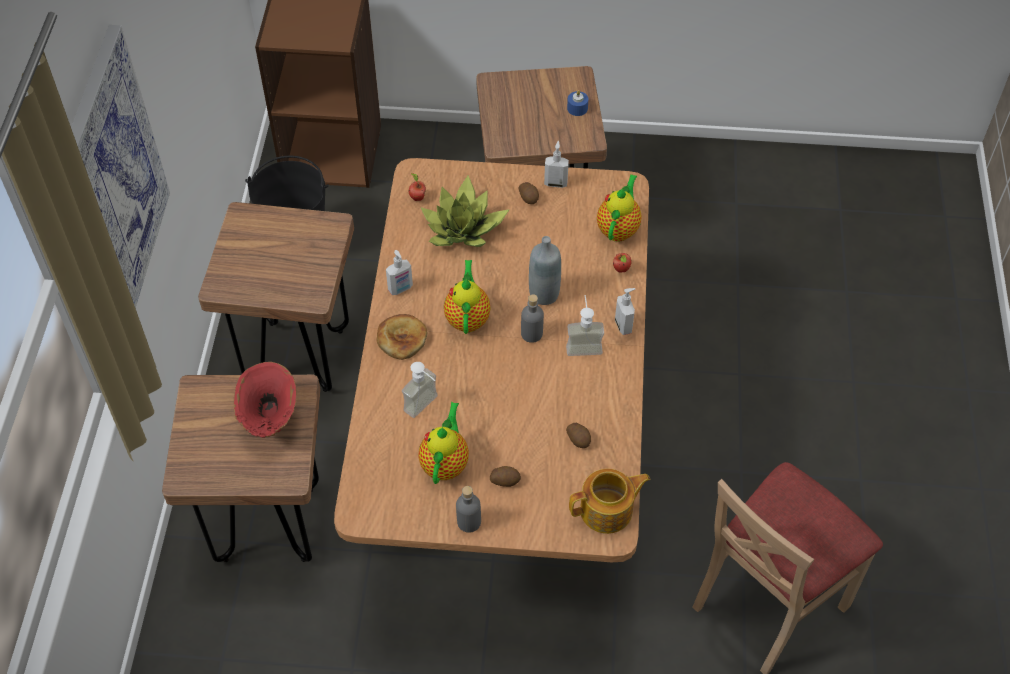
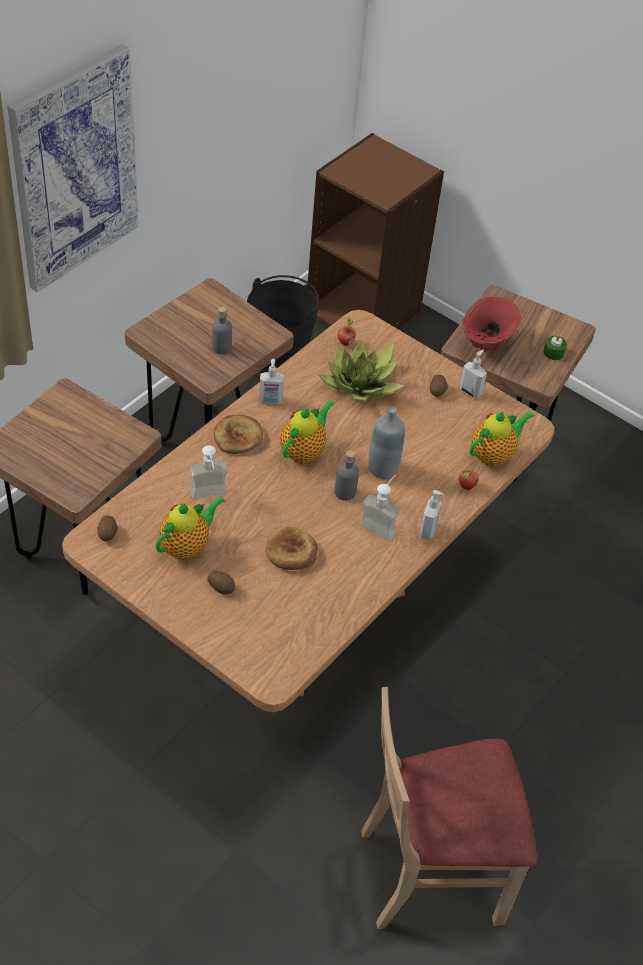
camera: 30 degrees right, 5 degrees down
red vase [234,362,297,438] -> red vase moved to [462,296,521,351]
grey bottle [456,486,481,533] -> grey bottle moved to [212,307,232,354]
potato [566,423,591,448] -> potato moved to [98,515,118,542]
blue candle [567,90,588,116] -> green candle [543,334,567,360]
teapot [569,469,650,534] -> none
none -> bread [265,527,318,570]

